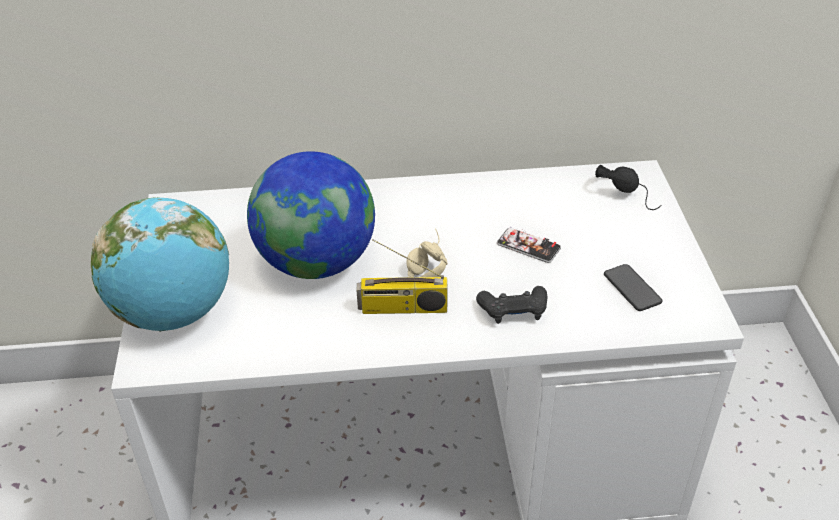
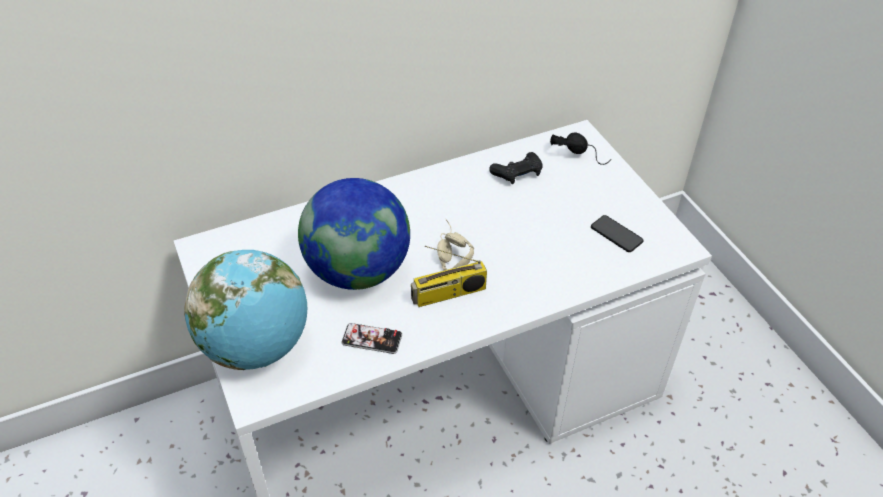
camera: 20 degrees left, 5 degrees up
black game controller [476,286,547,324] -> black game controller moved to [489,152,543,184]
phone [497,227,561,263] -> phone moved to [341,323,402,354]

